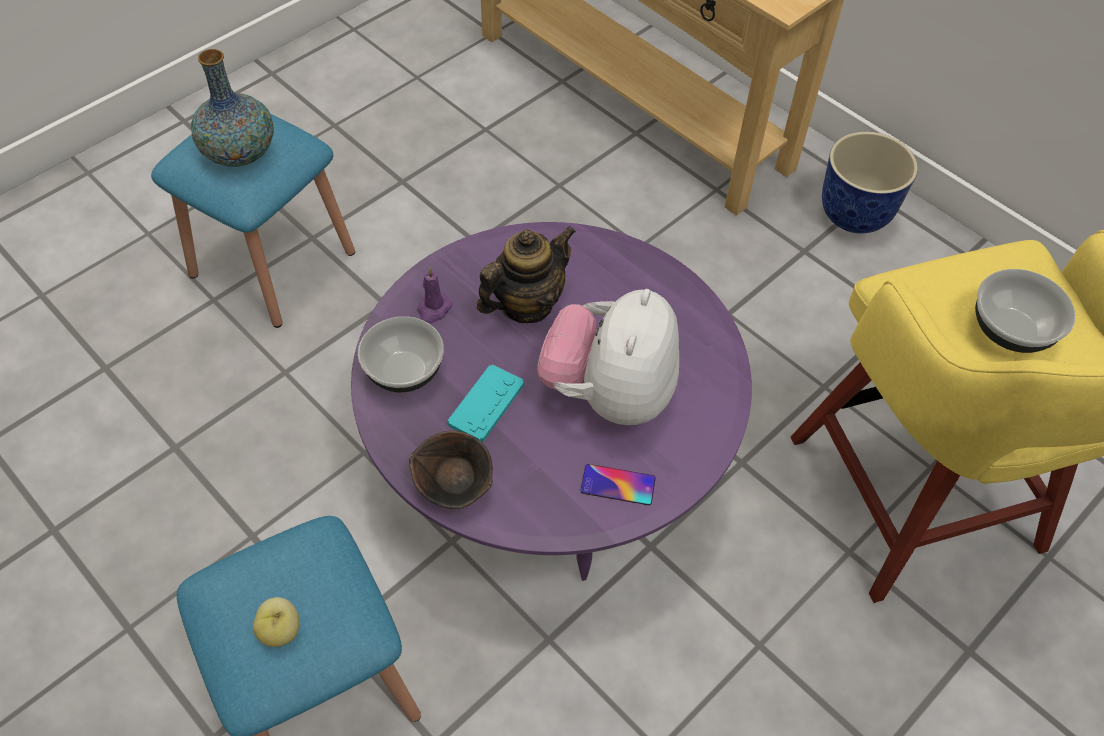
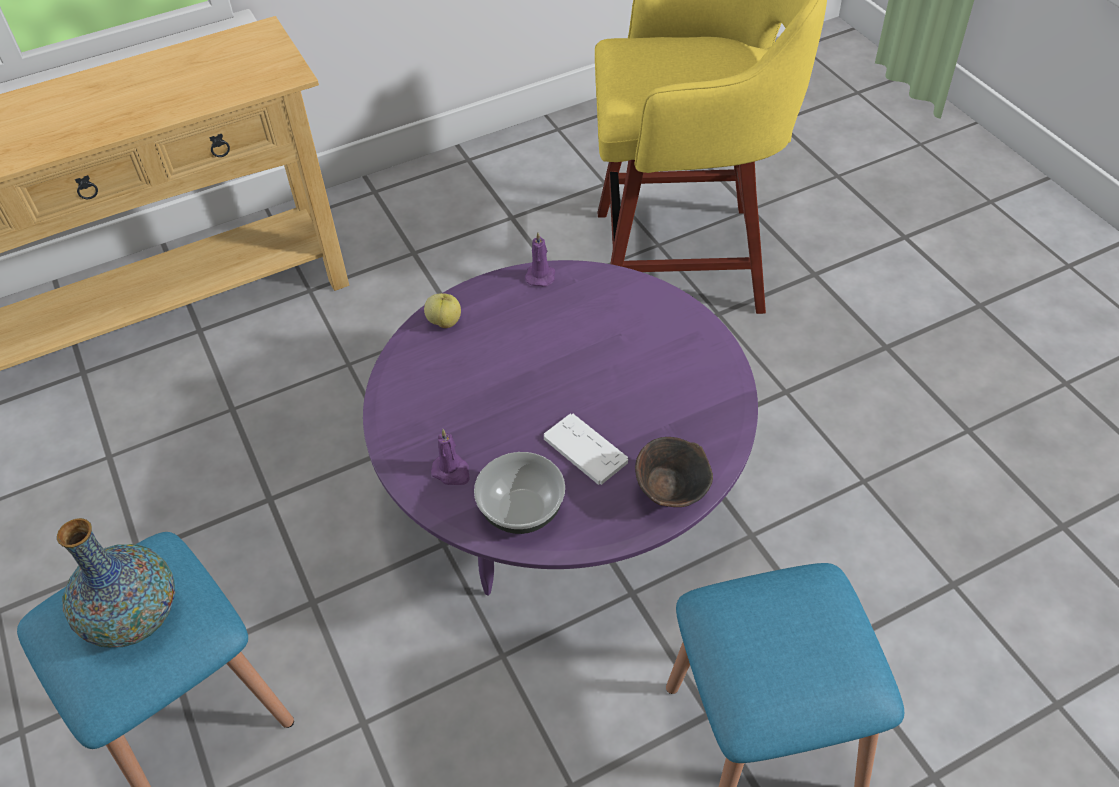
camera: 70 degrees left, 5 degrees down
apple [253,597,299,647] -> apple moved to [424,293,461,328]
turquoise game controller [447,364,524,442] -> white game controller [544,414,628,485]
teapot [477,226,576,323] -> none
plush toy [537,289,679,425] -> none
phone [580,464,655,505] -> none
planter [822,132,918,233] -> none
bowl [975,269,1076,353] -> none
none -> purple candle [525,232,555,287]

